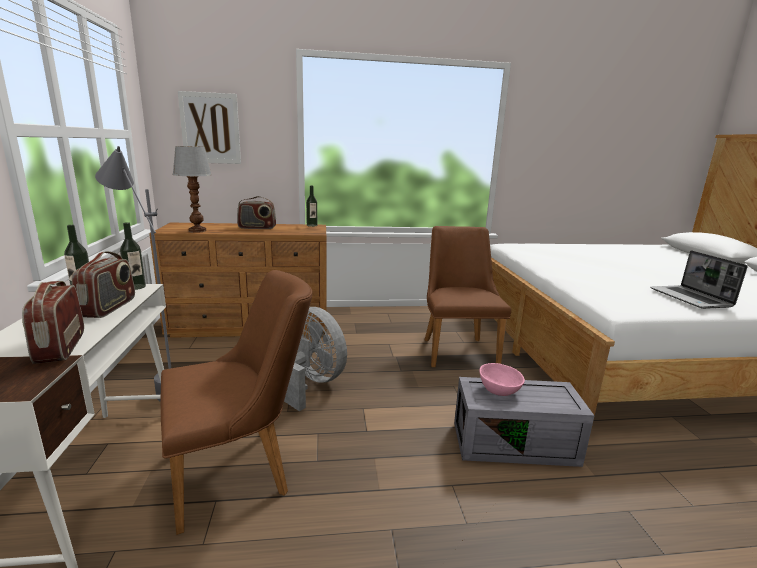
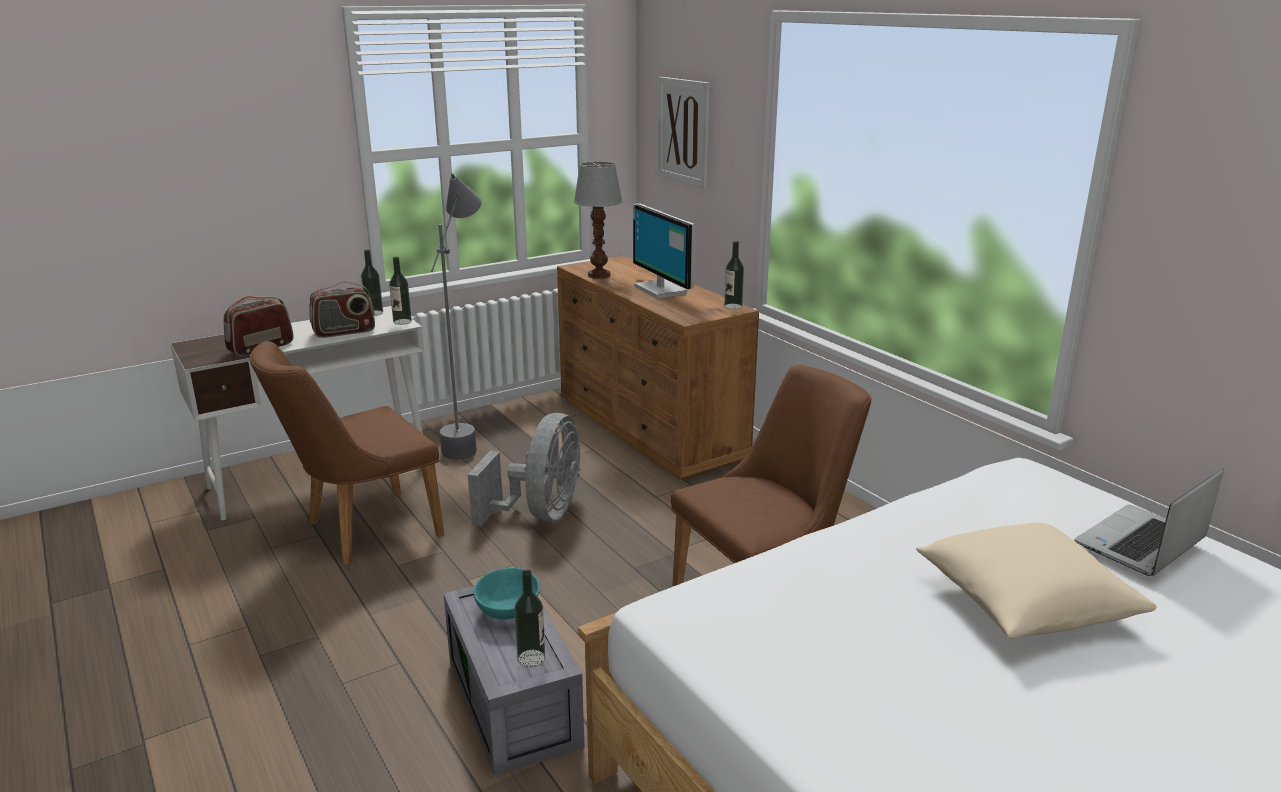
camera: 65 degrees right, 5 degrees up
brown chair [161,270,312,535] -> brown chair turned 105 degrees clockwise [250,341,444,565]
radio [237,196,276,229] -> monitor [633,203,696,299]
pink bowl [480,363,525,396] -> turquoise bowl [474,567,540,619]
laptop [650,250,748,309] -> laptop moved to [1075,468,1224,576]
none -> bottle [514,570,545,667]
none -> beige pillow [916,523,1157,639]

